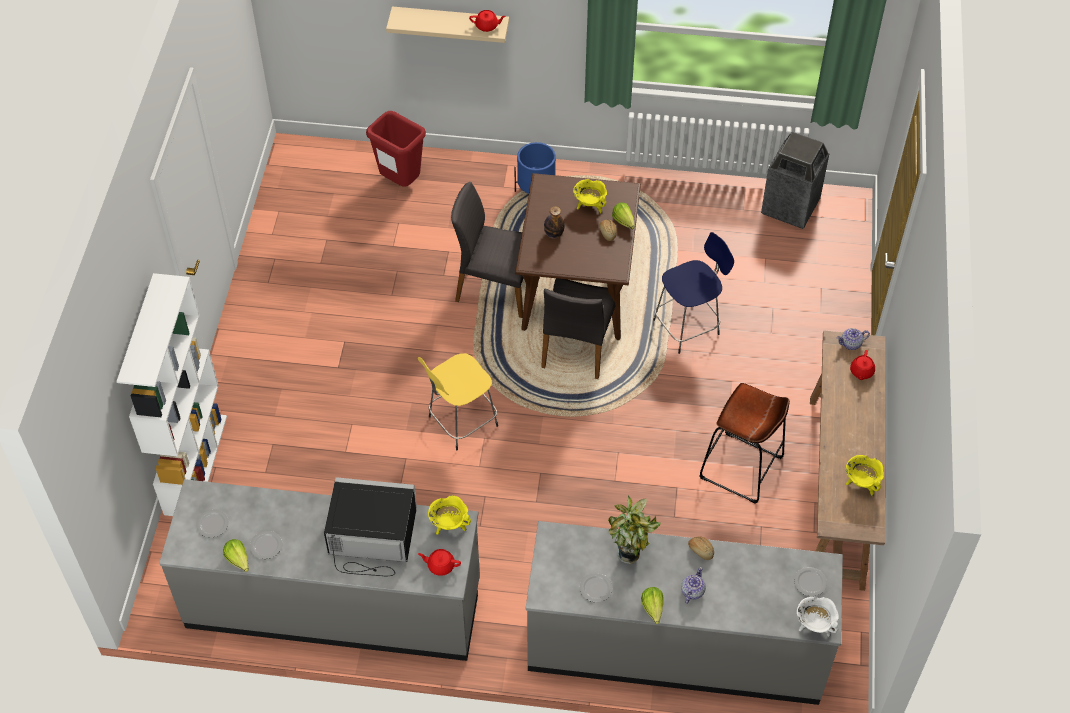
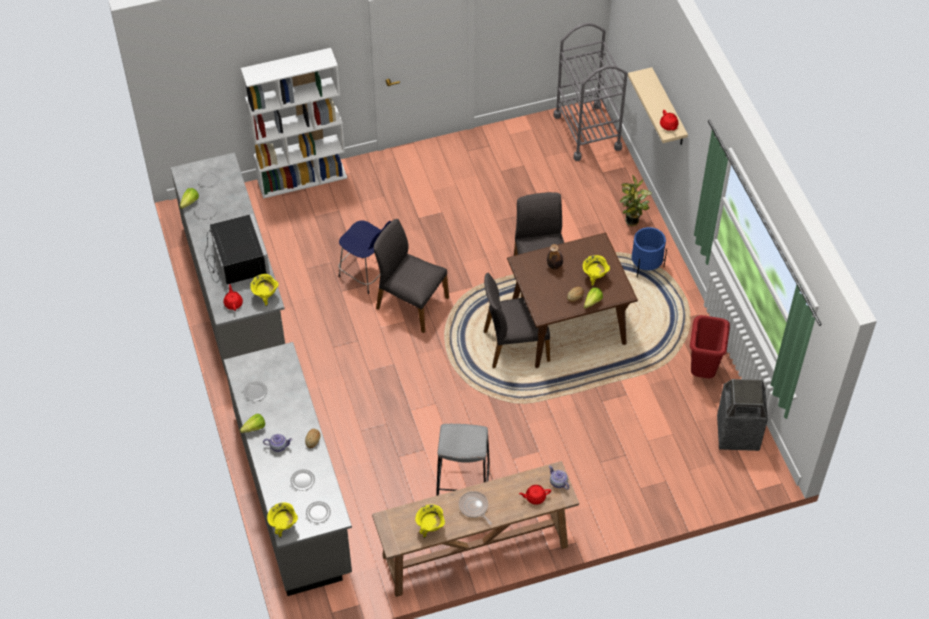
camera: 65 degrees right, 0 degrees up
red trash can [366,111,426,187] -> red trash can moved to [690,315,730,378]
yellow stool [418,353,498,451] -> grey chair [374,219,449,333]
potted plant [608,495,661,564] -> potted plant moved to [619,175,652,227]
blue stool [653,232,734,354] -> blue stool moved to [338,221,391,294]
brown stool [700,383,790,504] -> grey stool [436,424,490,496]
white cooking pot [797,597,839,637] -> yellow cooking pot [267,503,298,538]
none -> plate [290,469,315,491]
none -> frying pan [459,491,492,525]
none -> grey cart [554,23,628,161]

